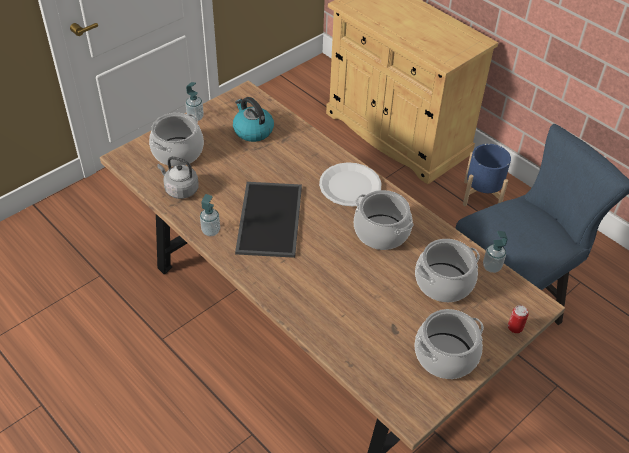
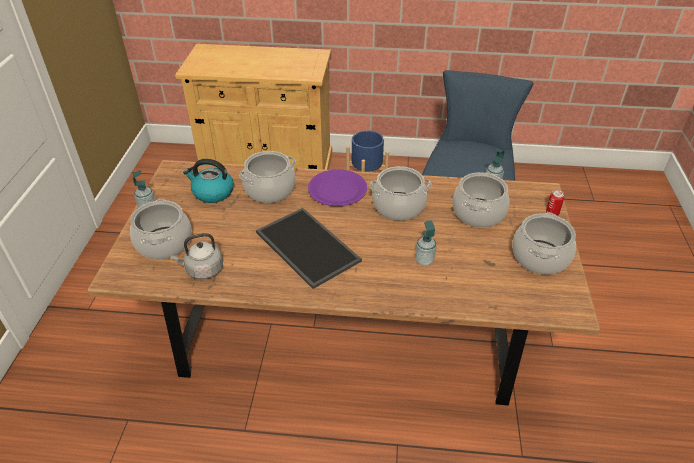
camera: 40 degrees left, 5 degrees down
soap dispenser [200,194,220,236] -> soap dispenser moved to [415,220,437,266]
white plate [319,162,381,207] -> purple plate [308,169,367,206]
none -> cooking pot [239,151,296,203]

